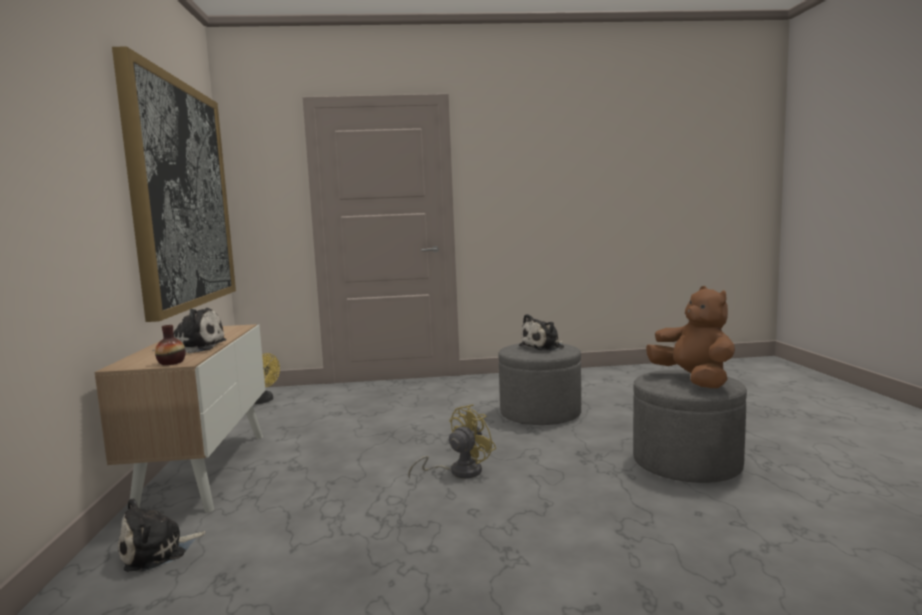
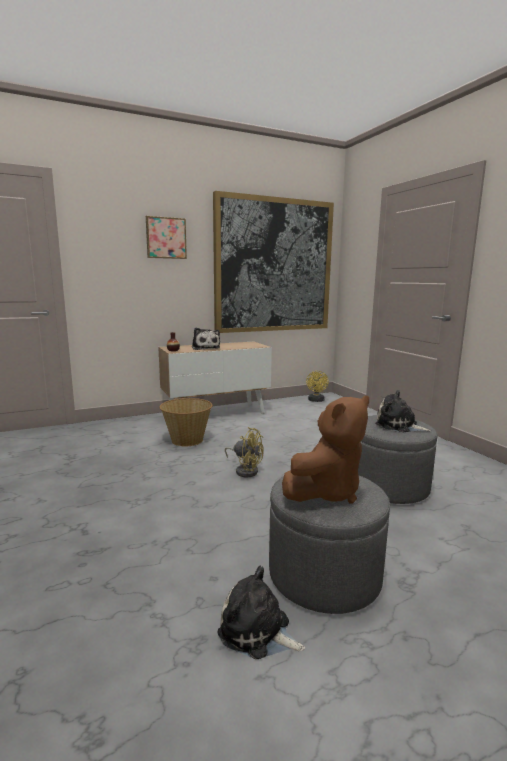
camera: 70 degrees right, 5 degrees up
plush toy [118,498,206,572] -> plush toy moved to [217,566,305,659]
none -> picture [146,216,187,259]
none -> basket [159,398,213,446]

